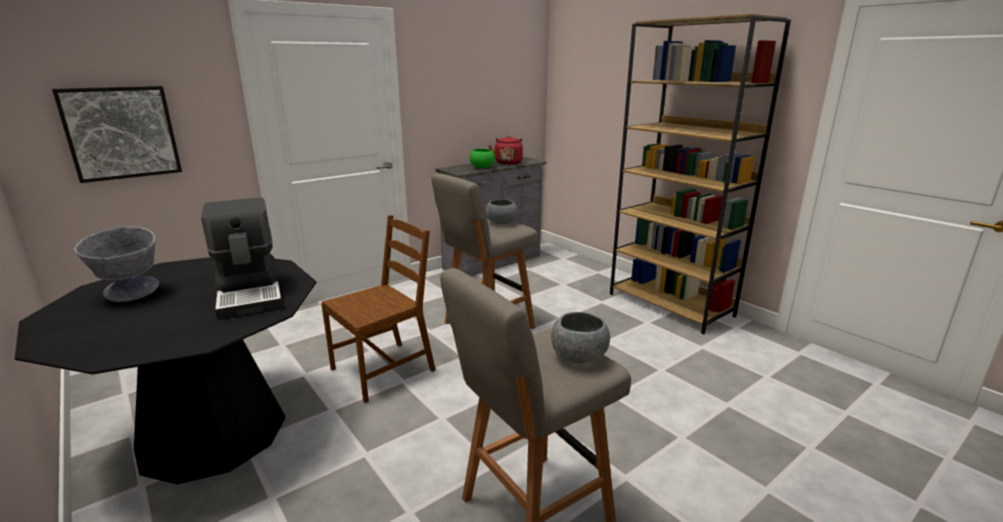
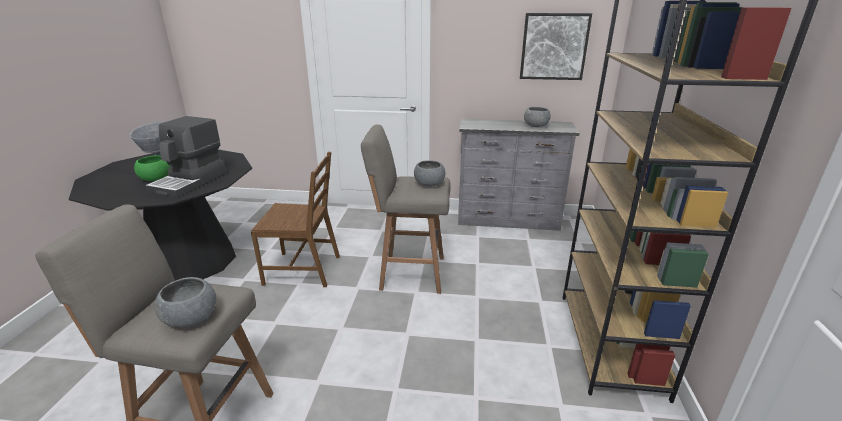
camera: 45 degrees right, 5 degrees up
picture [52,86,182,183] -> picture moved to [520,13,592,80]
green bowl [470,149,495,168] -> green bowl moved to [134,155,170,181]
red kettle [489,136,523,165] -> grey bowl [524,107,551,127]

